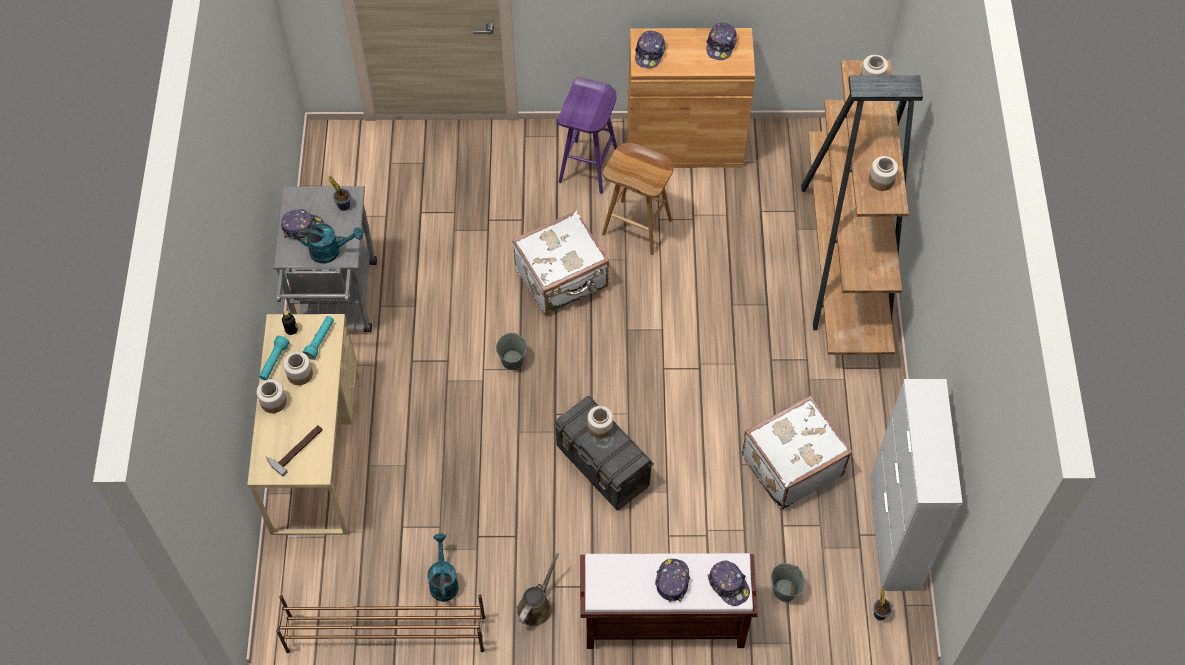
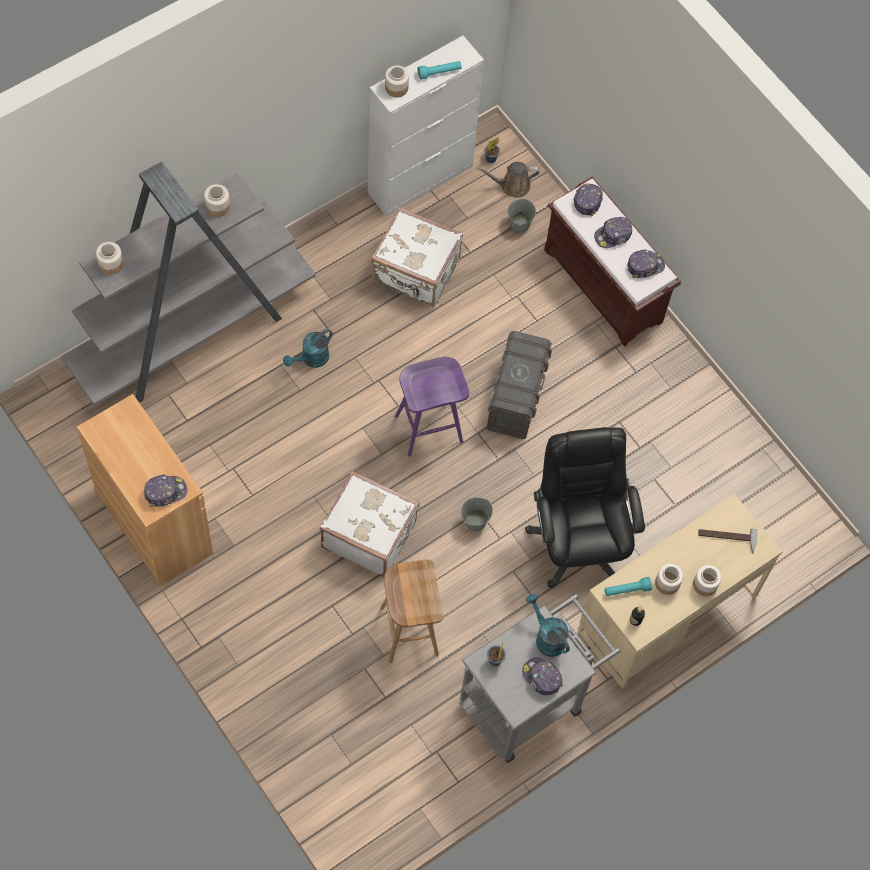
camera: 130 degrees left, 5 degrees up
turquoise flashlight [259,336,290,380] -> turquoise flashlight moved to [418,61,462,80]
brown shoe rack [276,595,485,653] -> none
turquoise watering can [427,534,458,602] -> turquoise watering can moved to [283,329,332,368]
brown watering can [517,553,559,626] -> brown watering can moved to [477,162,540,198]
purple stool [557,77,617,194] -> purple stool moved to [395,357,470,457]
jar [588,406,613,439] -> jar moved to [385,65,409,97]
brown stool [602,143,674,255] -> brown stool moved to [380,560,443,663]
cap [706,23,737,60] -> cap moved to [627,249,665,278]
brown bookcase [801,60,923,355] -> grey bookcase [61,161,316,405]
none -> black office chair [525,427,645,588]

